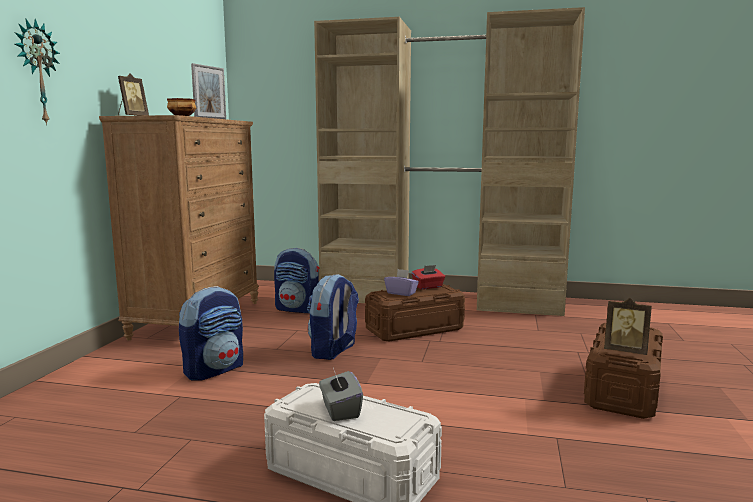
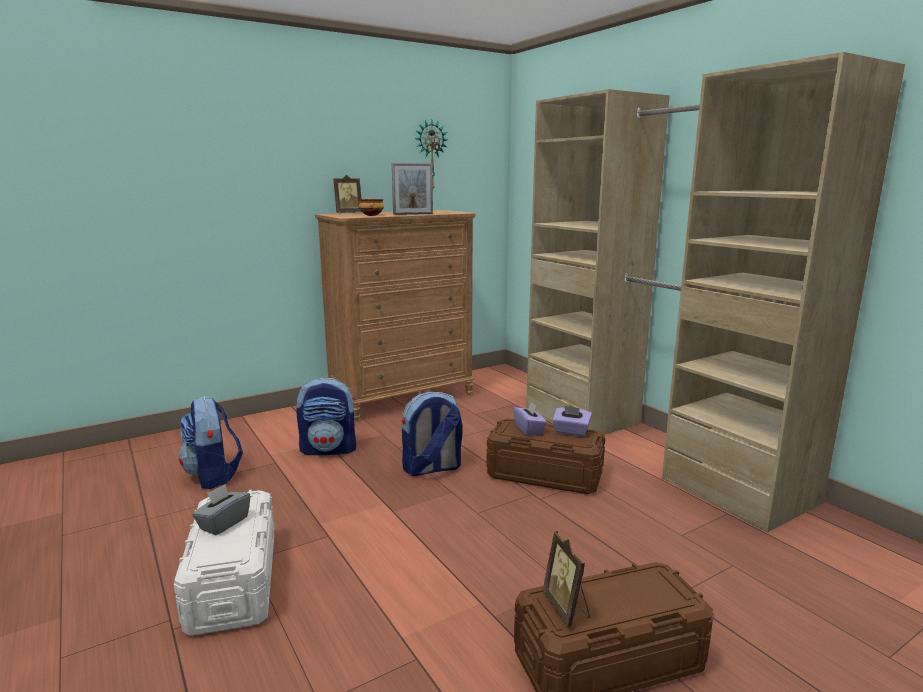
camera: 45 degrees right, 5 degrees up
wall clock [14,18,60,125] -> wall clock moved to [415,120,448,188]
backpack [274,248,319,314] -> backpack moved to [179,396,243,489]
red tissue box [412,265,445,290] -> purple tissue box [552,406,592,436]

